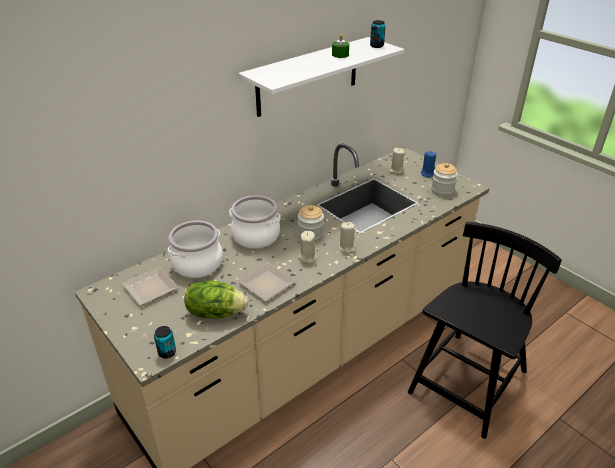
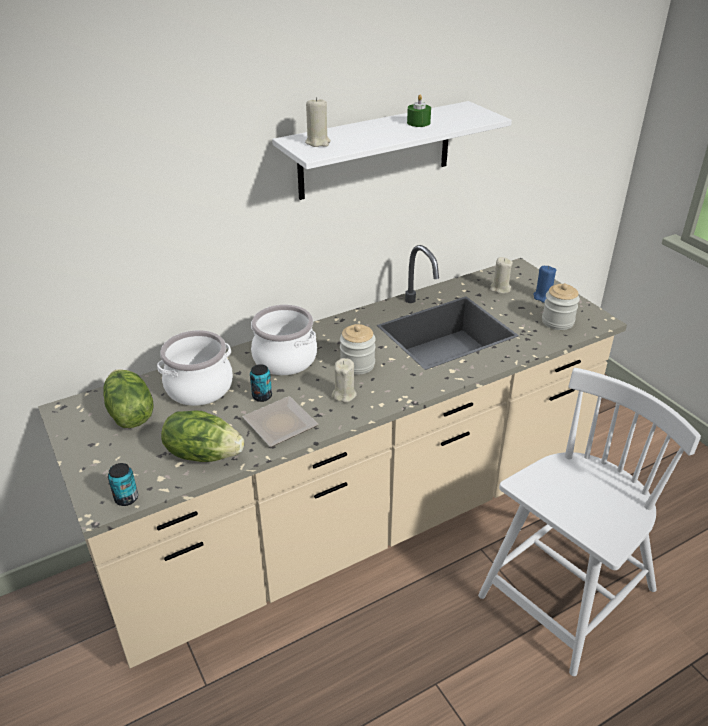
camera: 10 degrees right, 0 degrees up
plate [122,267,179,306] -> lettuce [103,369,154,428]
beige candle [338,222,356,253] -> beige candle moved to [305,97,331,147]
can [370,20,386,48] -> can moved to [250,364,272,402]
black chair [408,222,562,439] -> white chair [478,368,701,676]

